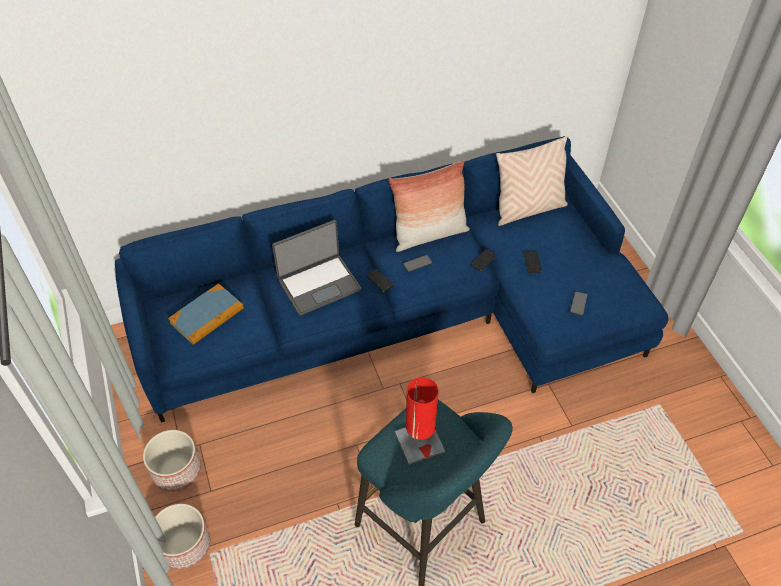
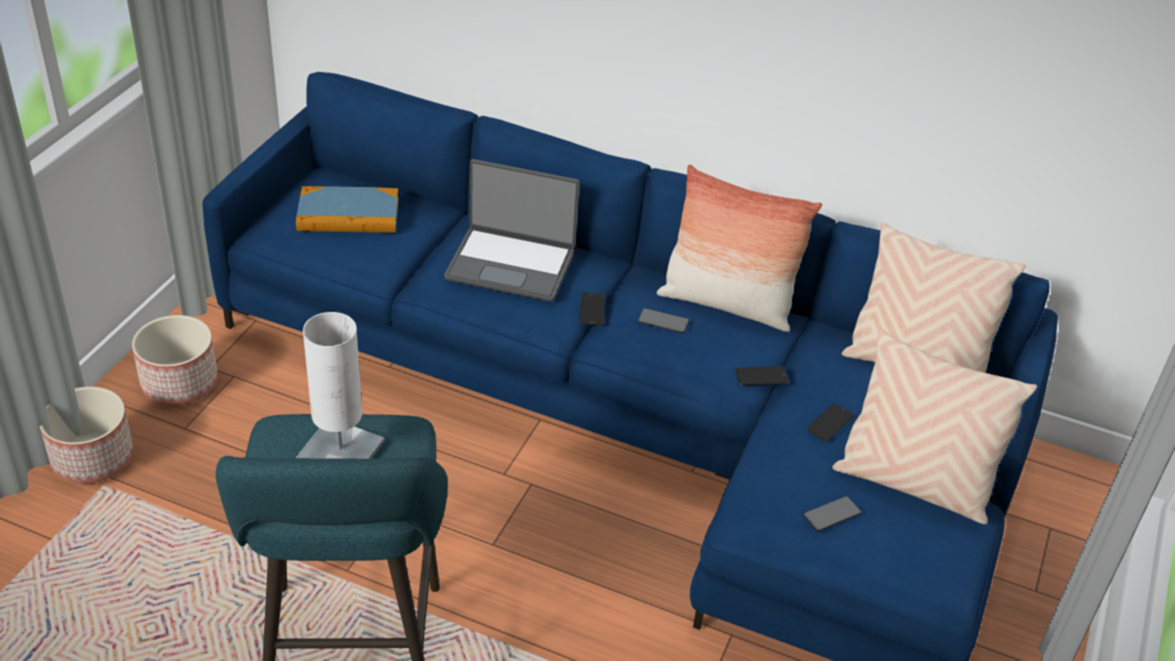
camera: 40 degrees right, 10 degrees down
red table lamp [395,377,445,465] -> white table lamp [296,312,384,459]
none -> beige pillow [832,329,1037,524]

